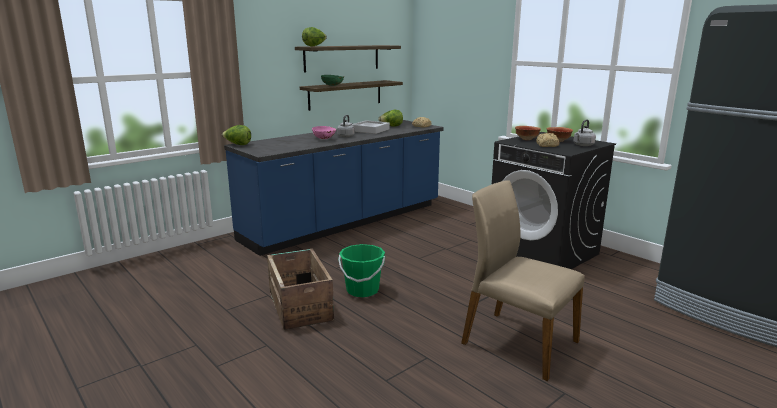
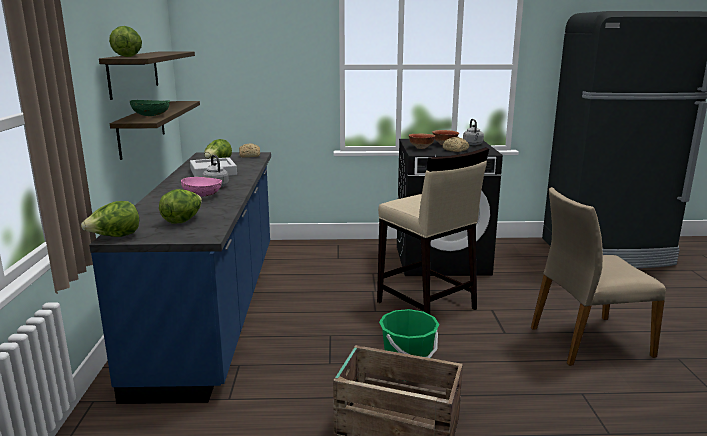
camera: 50 degrees left, 0 degrees up
none -> lettuce [159,189,202,223]
none -> beige stool [377,147,489,315]

